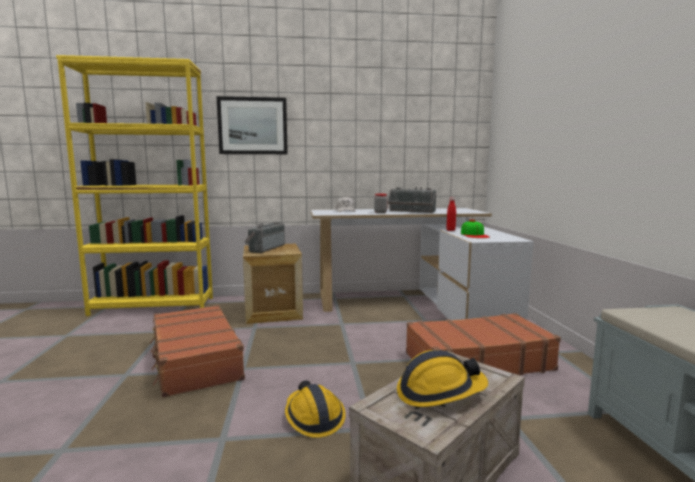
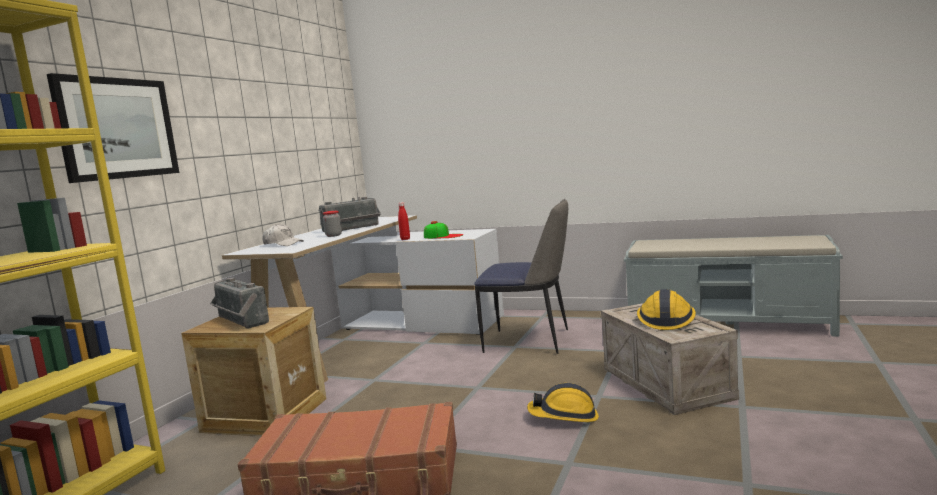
camera: 60 degrees left, 0 degrees up
brown suitcase [406,313,561,375] -> chair [474,199,568,354]

